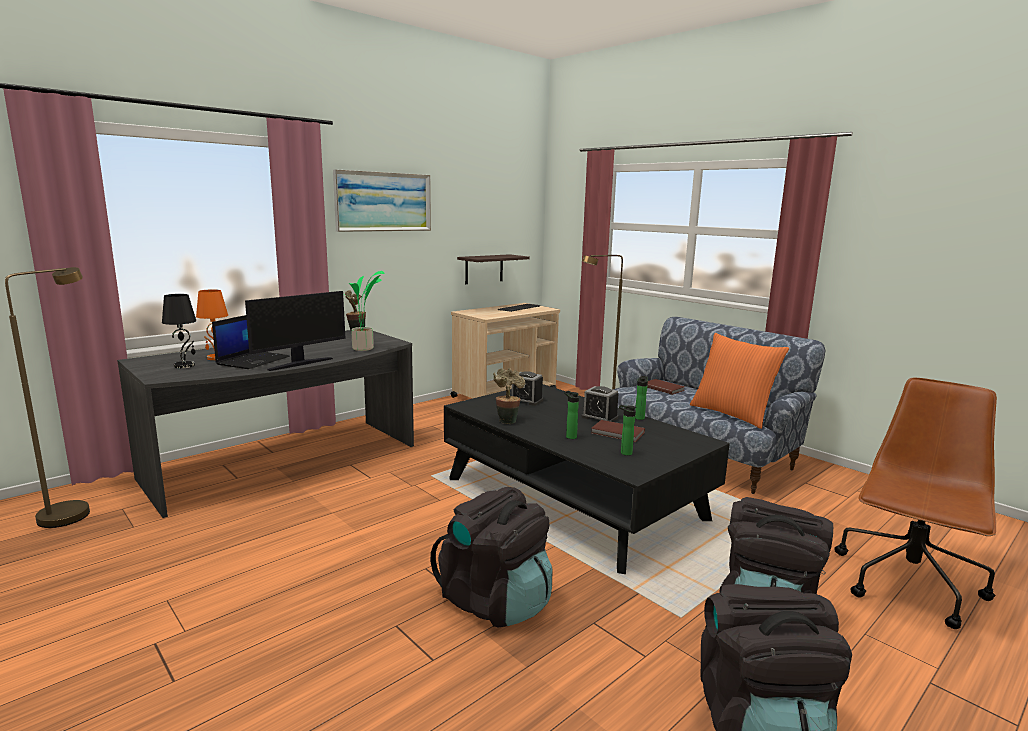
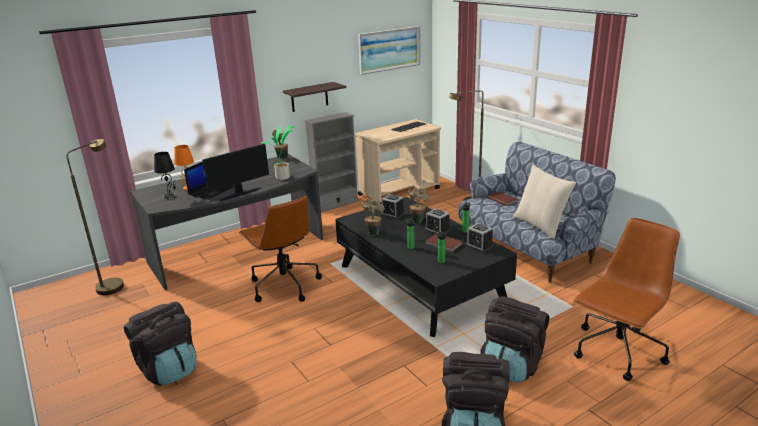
camera: 10 degrees right, 10 degrees up
picture [333,169,431,232] -> picture moved to [358,26,420,75]
black backpack [430,487,553,627] -> black backpack moved to [124,302,197,386]
shelf [457,254,530,284] -> shelf moved to [283,82,346,112]
orange pillow [690,333,789,429] -> beige pillow [513,165,576,239]
none -> brown office chair [239,196,322,302]
none -> grey bookcase [305,112,359,212]
none -> potted plant [408,187,429,224]
none -> alarm clock [466,223,493,253]

